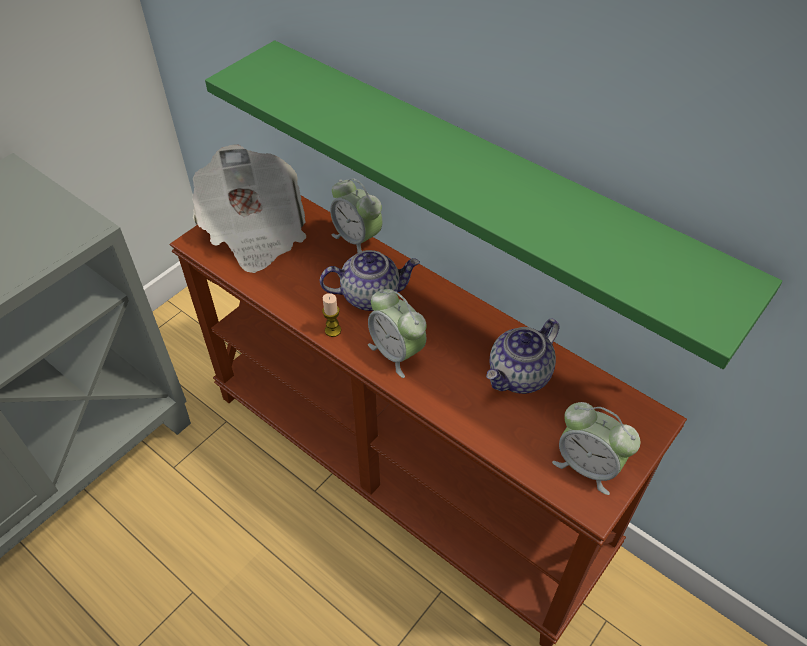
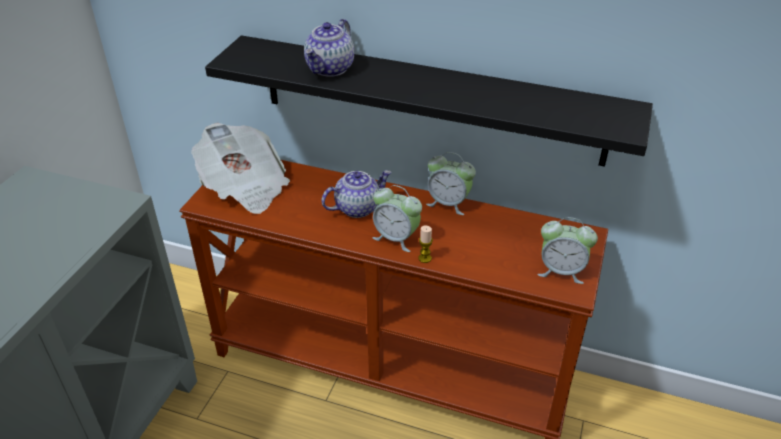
camera: 20 degrees left, 10 degrees down
green shelf [205,40,782,369] -> black shelf [205,35,653,167]
candle [322,293,341,337] -> candle moved to [418,226,433,263]
alarm clock [330,178,382,253] -> alarm clock moved to [426,152,476,215]
teapot [486,318,560,394] -> teapot moved to [304,19,354,77]

